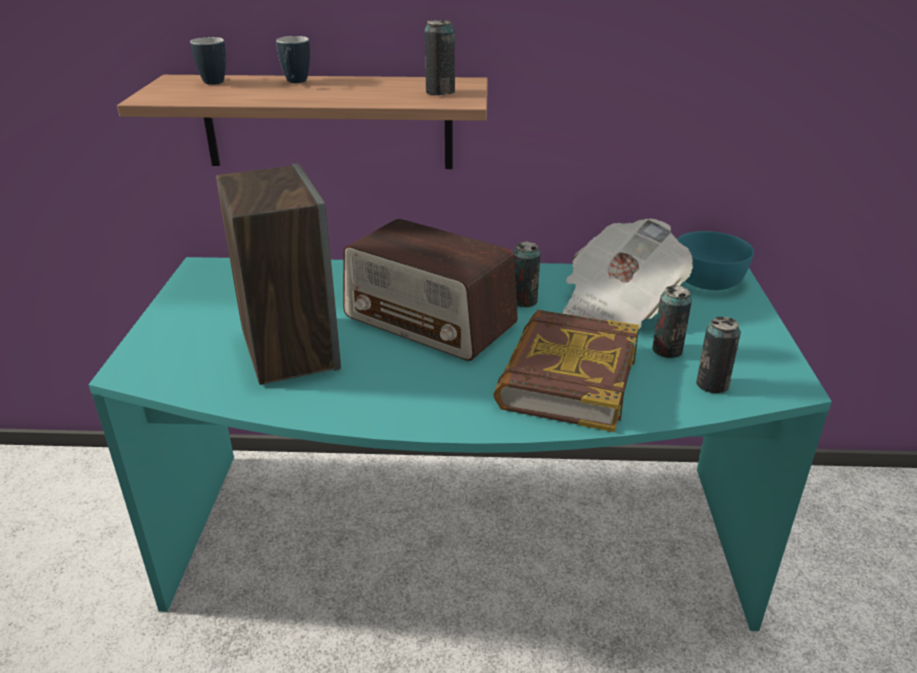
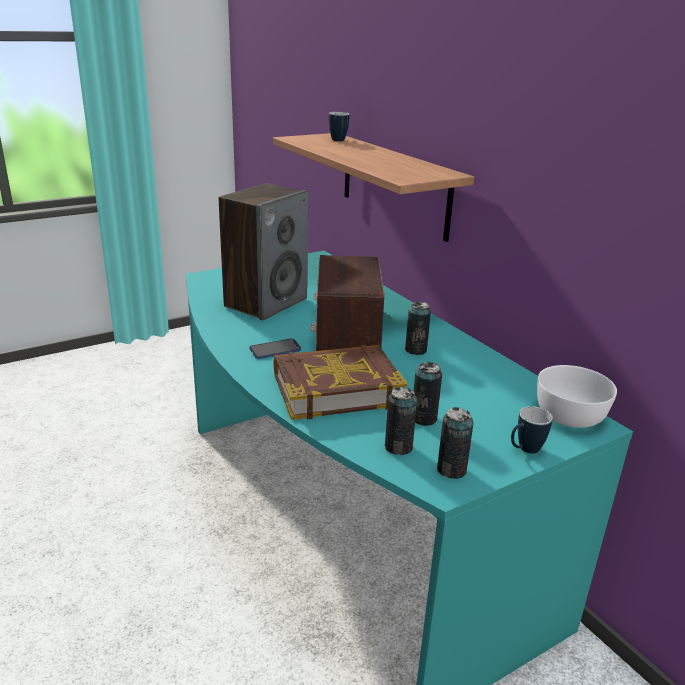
camera: 55 degrees right, 5 degrees down
mug [276,36,310,83] -> mug moved to [511,406,553,454]
can [424,19,455,96] -> can moved to [437,407,474,479]
newspaper [562,219,693,330] -> none
turquoise bowl [677,231,754,290] -> white bowl [537,365,617,428]
none -> phone [250,338,301,359]

